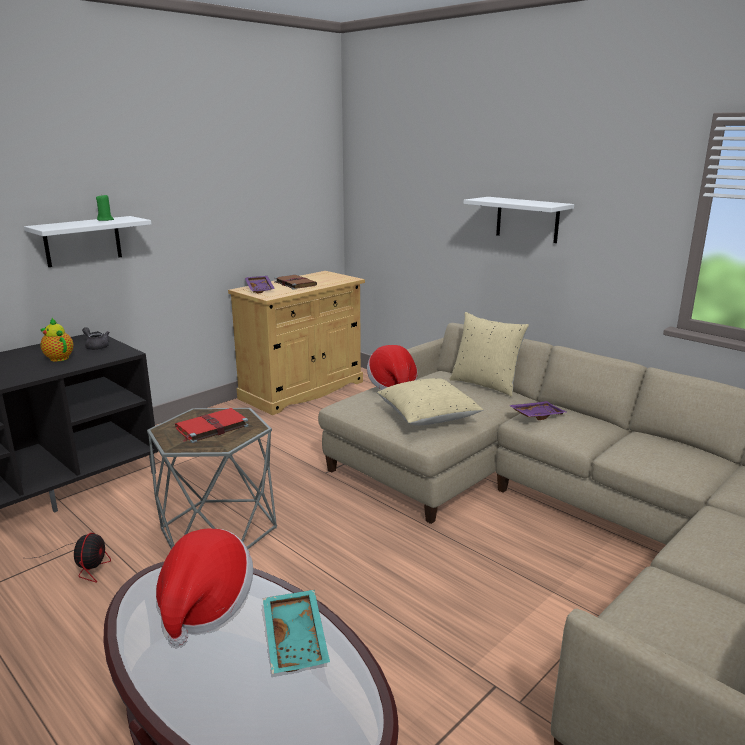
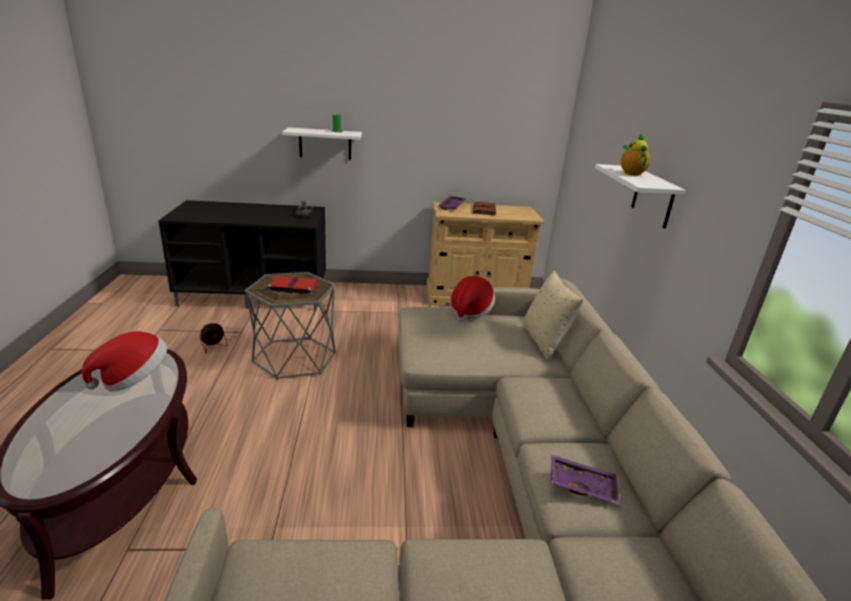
camera: 40 degrees right, 5 degrees up
teapot [40,318,73,362] -> teapot moved to [621,134,651,176]
turquoise tray [263,590,330,674] -> none
beige pillow [377,378,484,425] -> none
purple tray [509,401,568,420] -> purple tray moved to [551,455,620,505]

